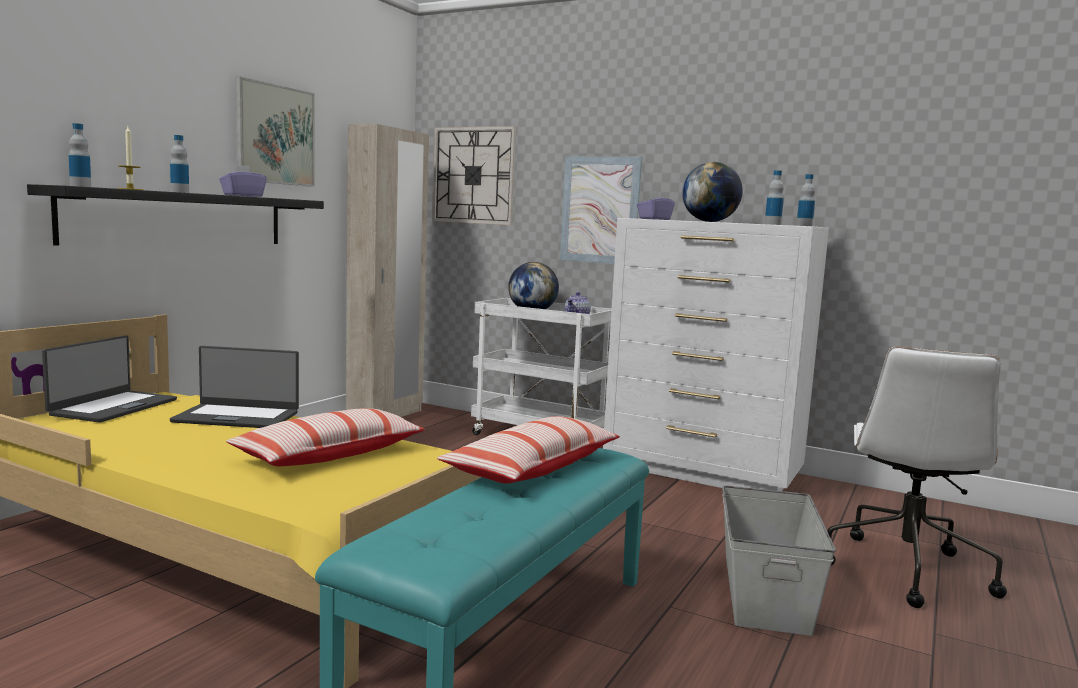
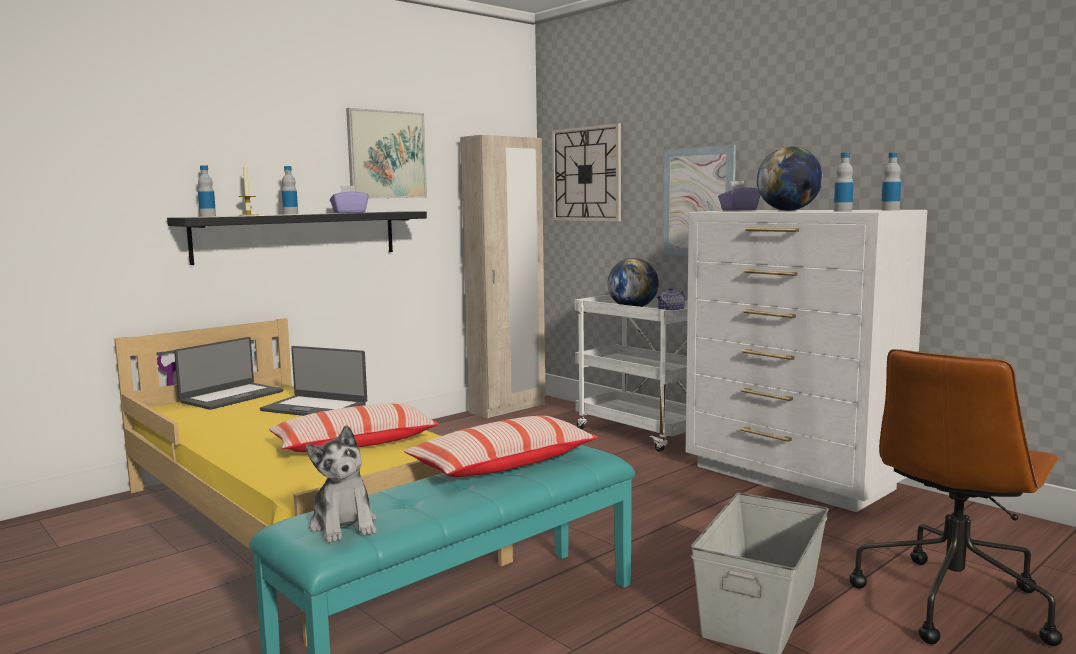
camera: 20 degrees right, 0 degrees up
white office chair [827,347,1007,608] -> brown office chair [849,349,1063,646]
none -> plush toy [306,425,377,543]

